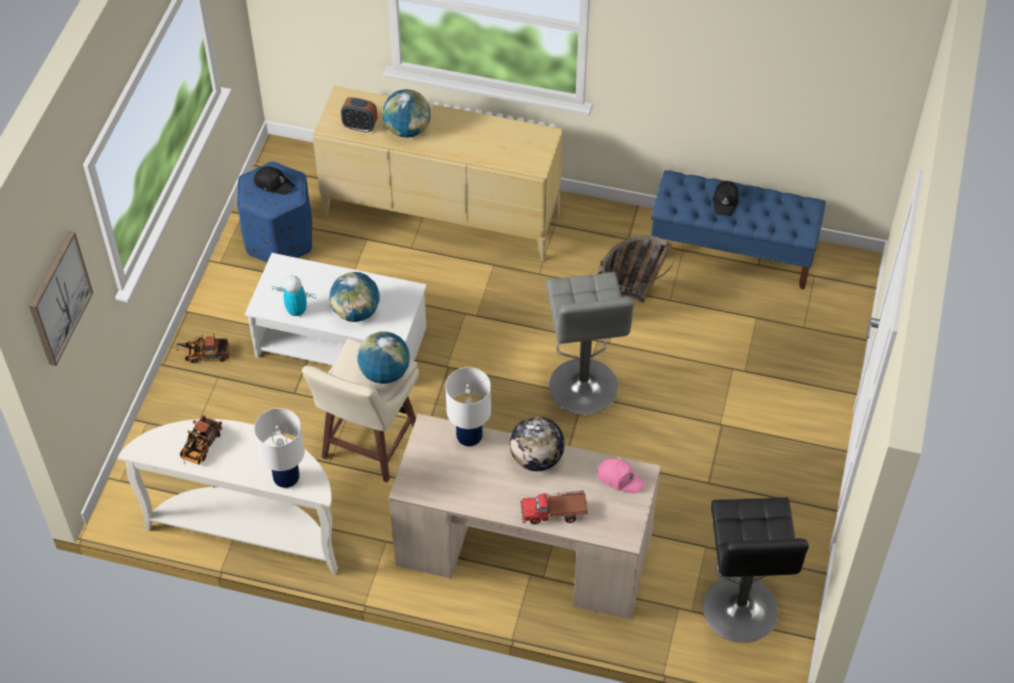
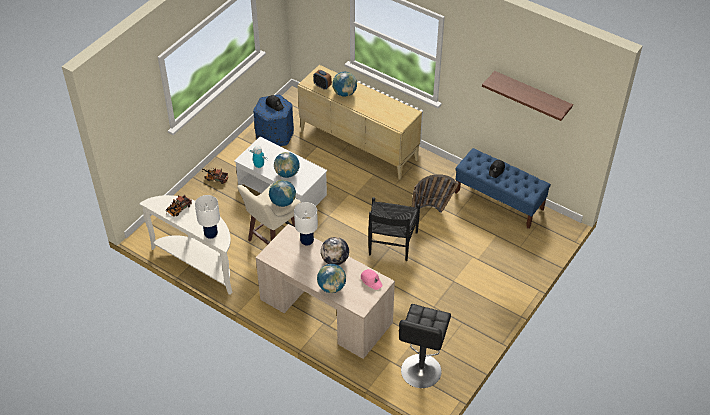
camera: 20 degrees right, 5 degrees down
picture [29,231,93,366] -> none
toy truck [520,490,588,524] -> globe [317,264,346,293]
grey stool [546,272,634,414] -> black chair [368,197,420,261]
none -> shelf [482,71,573,121]

